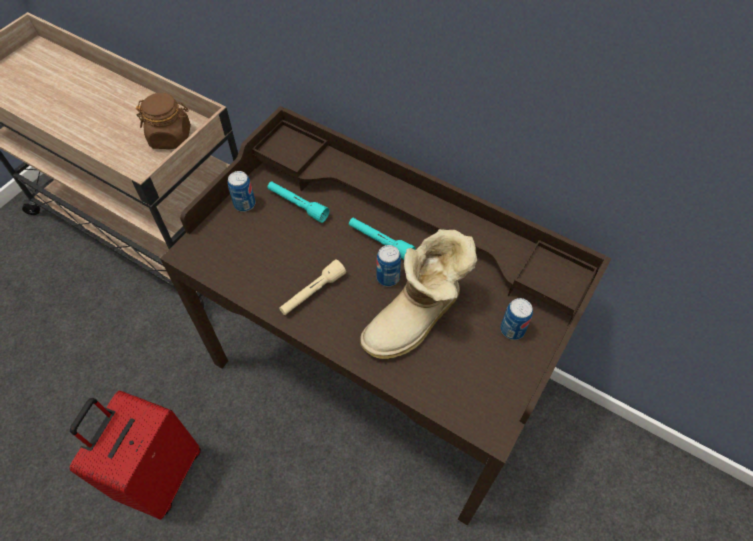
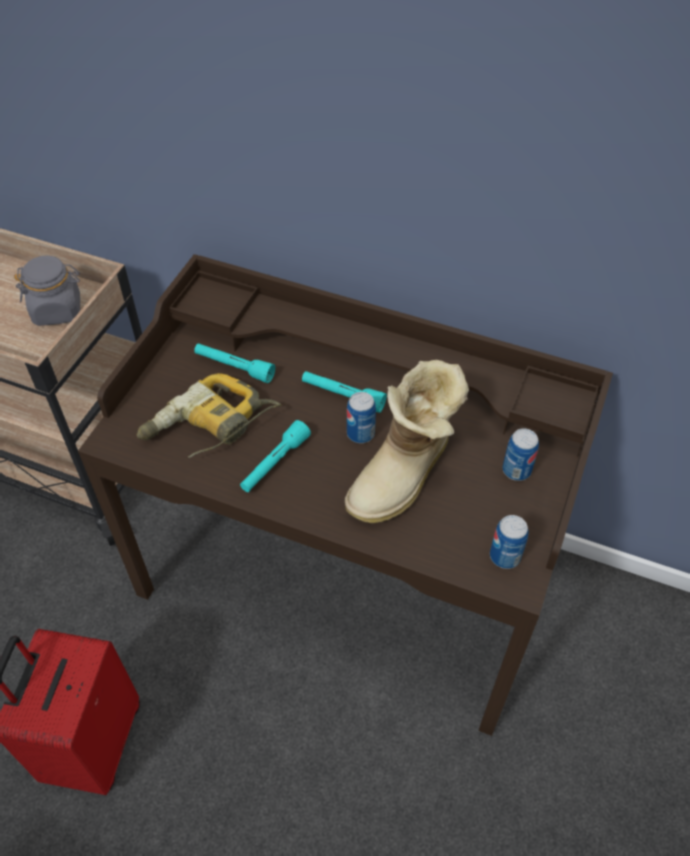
camera: 10 degrees left, 5 degrees down
brown jar [136,93,191,149] -> grey jar [14,255,80,326]
can [227,171,255,212] -> can moved to [490,515,529,569]
beige flashlight [279,259,346,315] -> turquoise flashlight [240,420,311,492]
none -> power drill [137,373,281,458]

